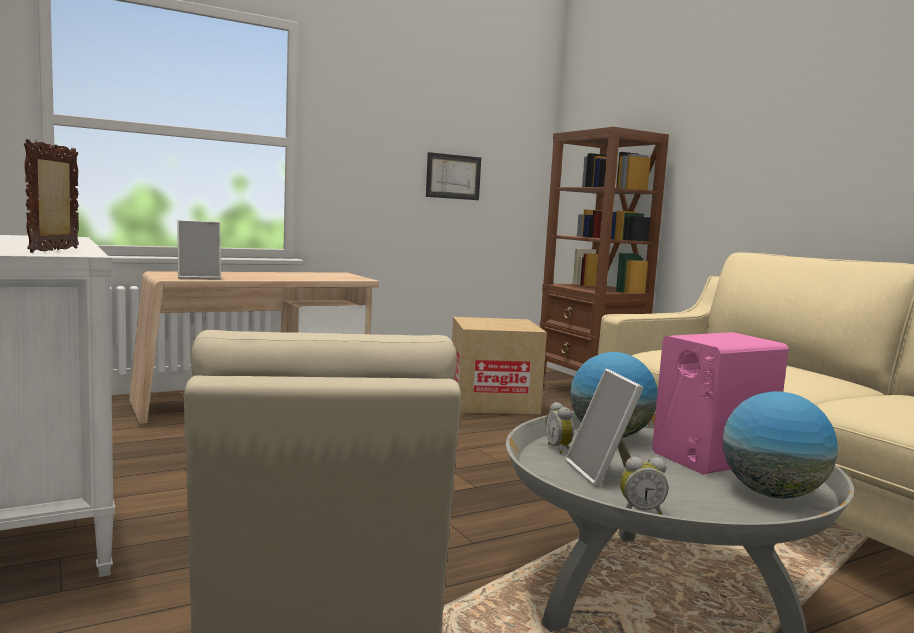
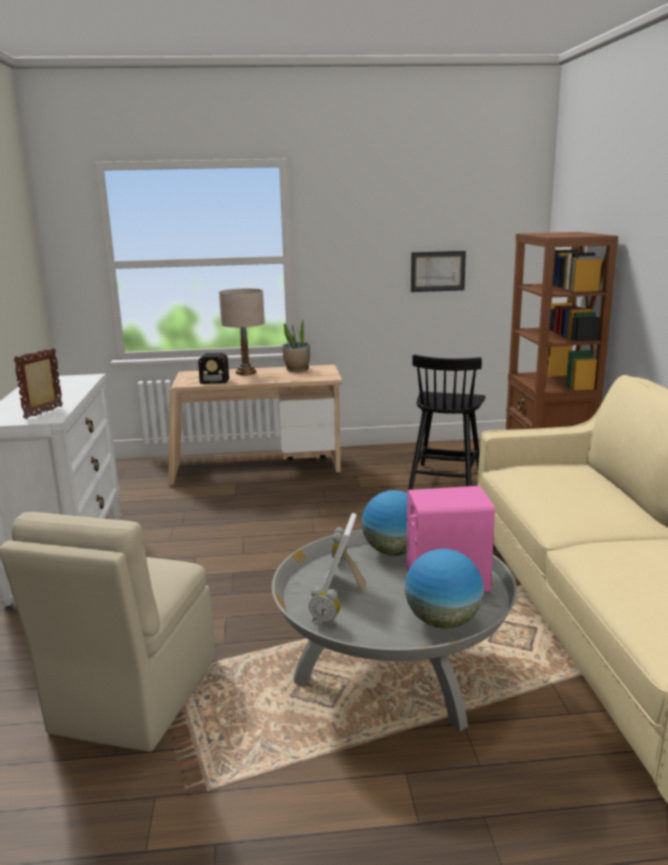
camera: 25 degrees right, 10 degrees up
picture frame [177,220,221,279] -> radio [185,352,229,385]
cardboard box [452,317,547,414] -> black chair [408,354,485,490]
none -> beige table lamp [219,288,265,375]
none -> potted plant [282,319,310,372]

